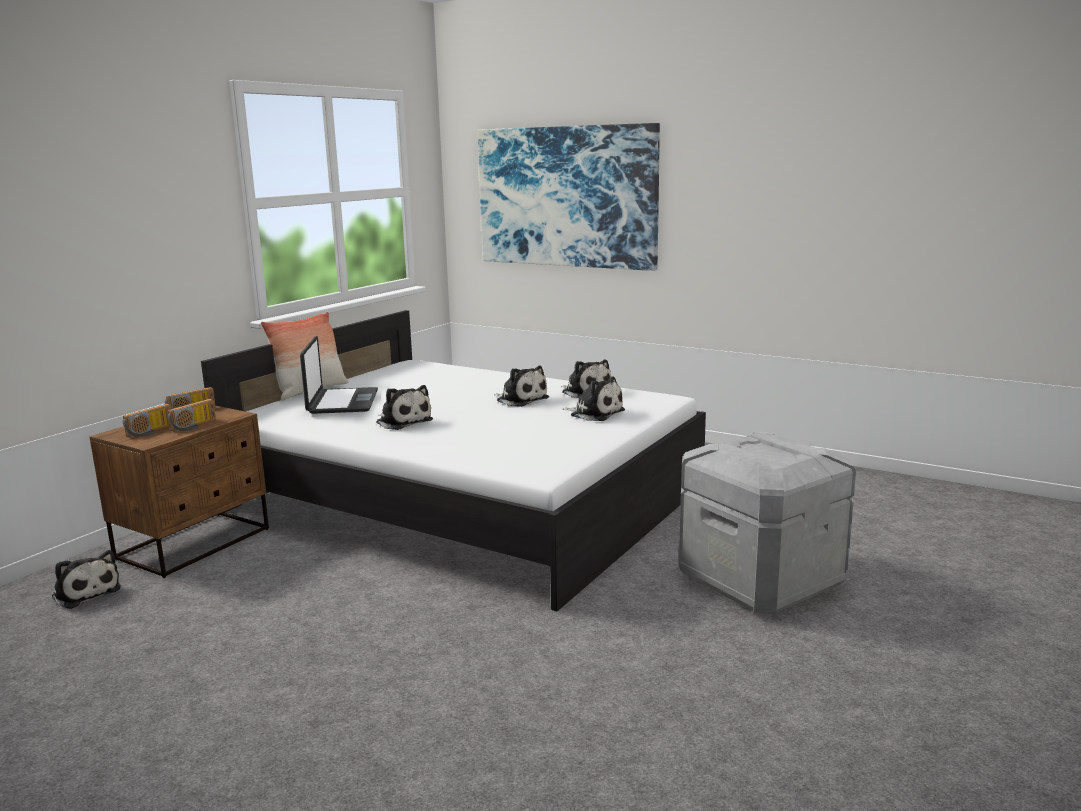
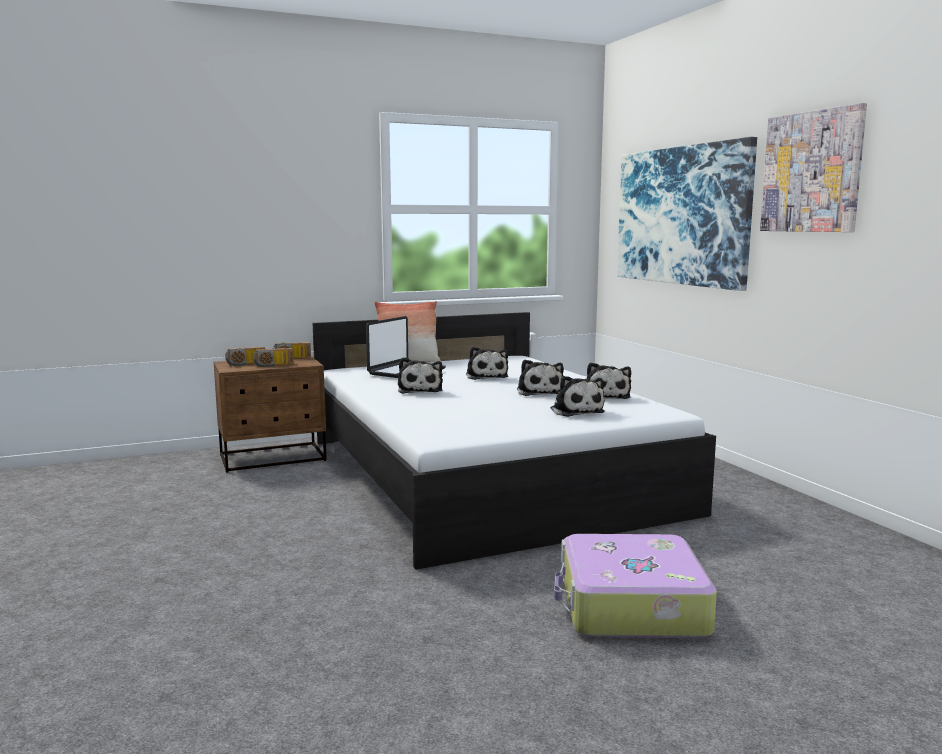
camera: 35 degrees right, 5 degrees down
plush toy [52,550,121,609] -> plush toy moved to [466,347,508,380]
grey storage box [679,432,856,614] -> suitcase [554,534,717,638]
none -> picture [760,103,867,232]

